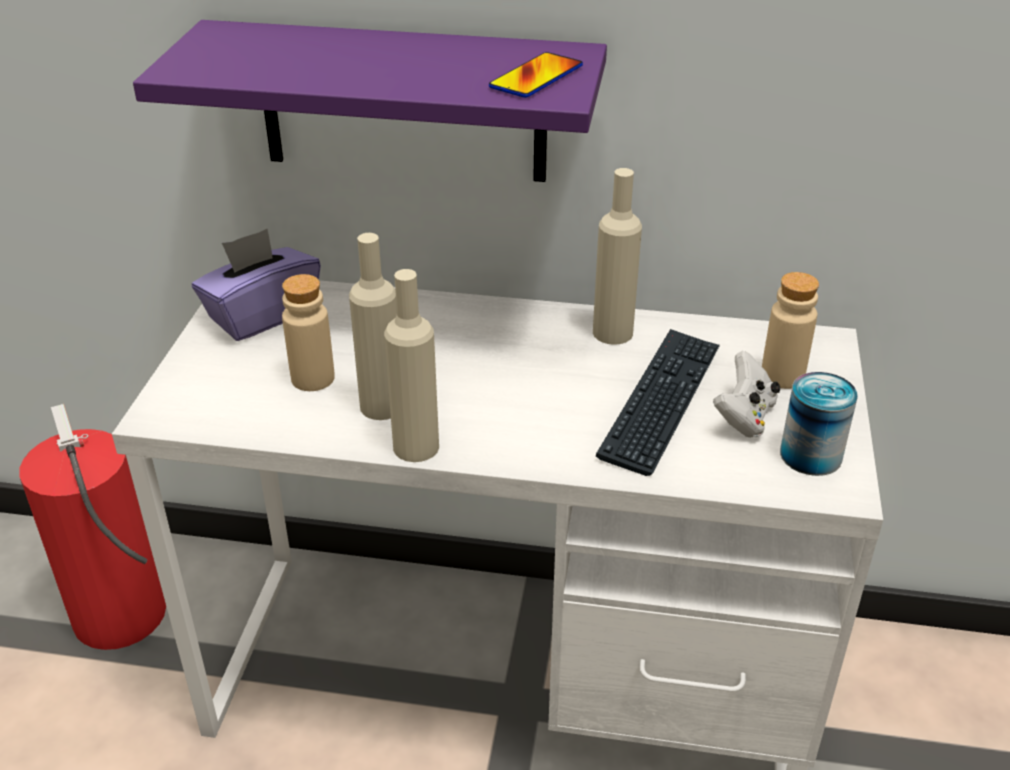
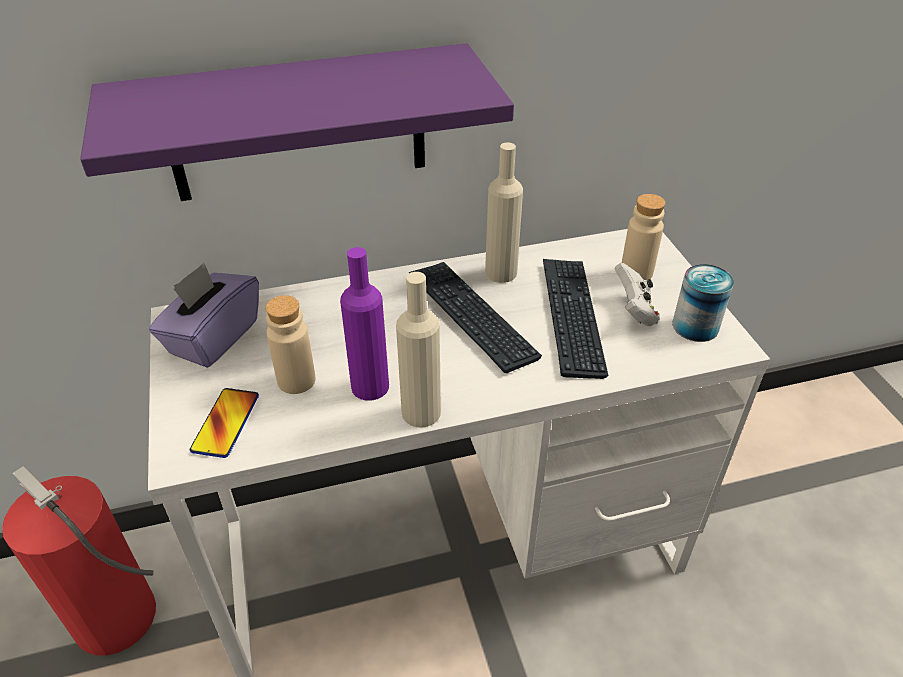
camera: 25 degrees left, 5 degrees up
beige bottle [349,233,397,420] -> purple bottle [340,247,389,401]
phone [489,52,583,98] -> phone moved to [190,388,259,458]
none -> keyboard [409,262,542,373]

